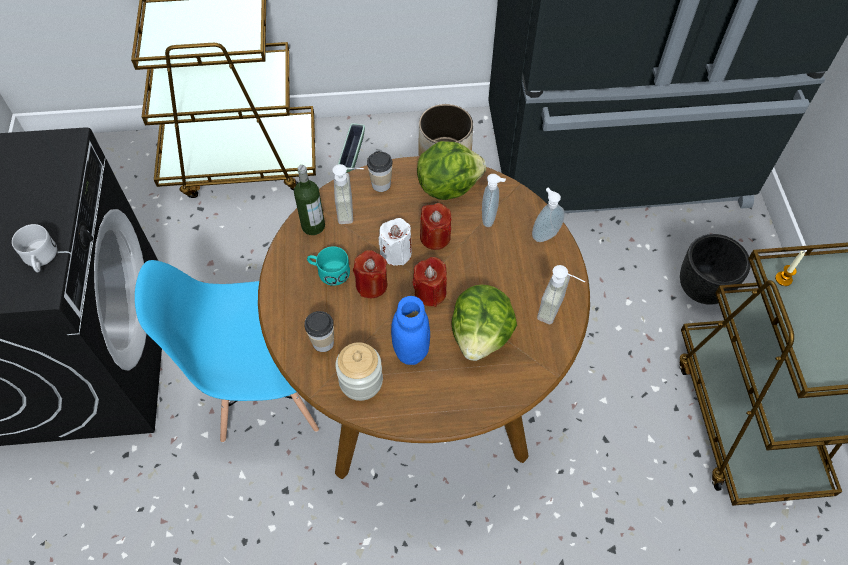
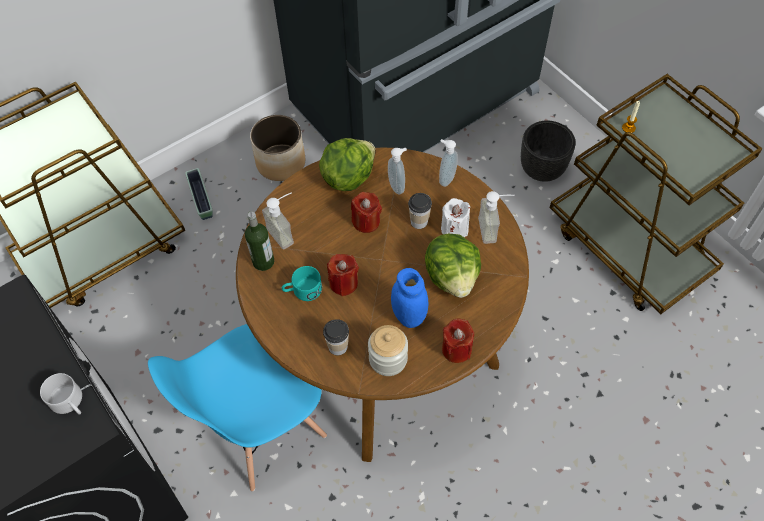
camera: 30 degrees left, 0 degrees up
cup [367,151,393,192] -> cup moved to [408,193,432,229]
white candle [379,218,412,266] -> white candle moved to [441,198,470,237]
red candle [413,257,447,307] -> red candle moved to [442,319,474,363]

